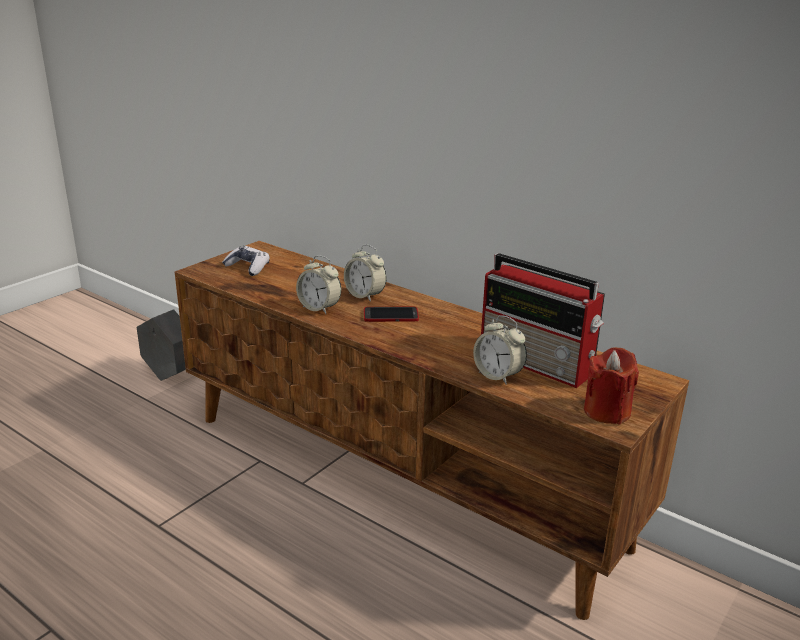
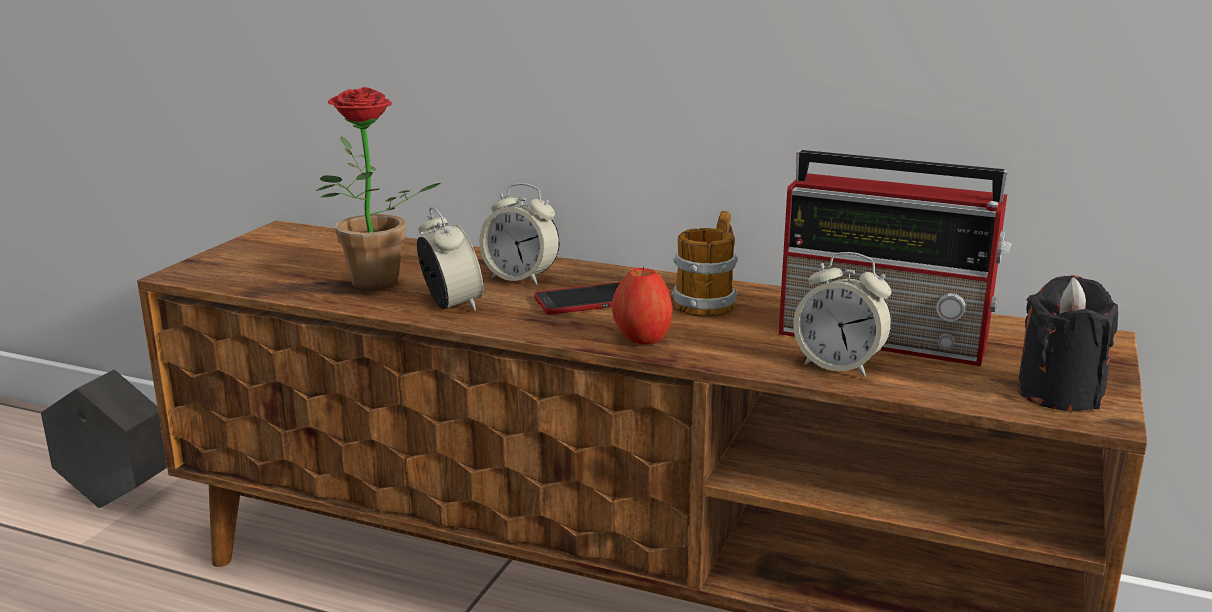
camera: 15 degrees left, 5 degrees down
game controller [222,246,270,276] -> none
alarm clock [296,255,341,314] -> alarm clock turned 135 degrees counterclockwise [417,207,483,311]
red candle [584,347,639,424] -> black candle [1017,275,1118,411]
none -> potted plant [316,87,441,290]
none -> apple [612,266,673,345]
none -> mug [671,211,738,317]

